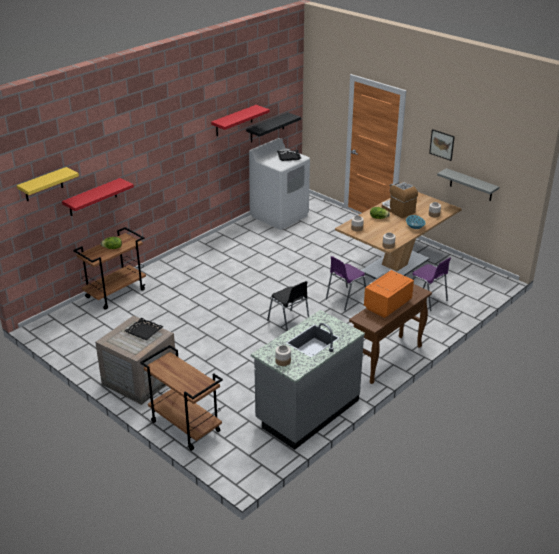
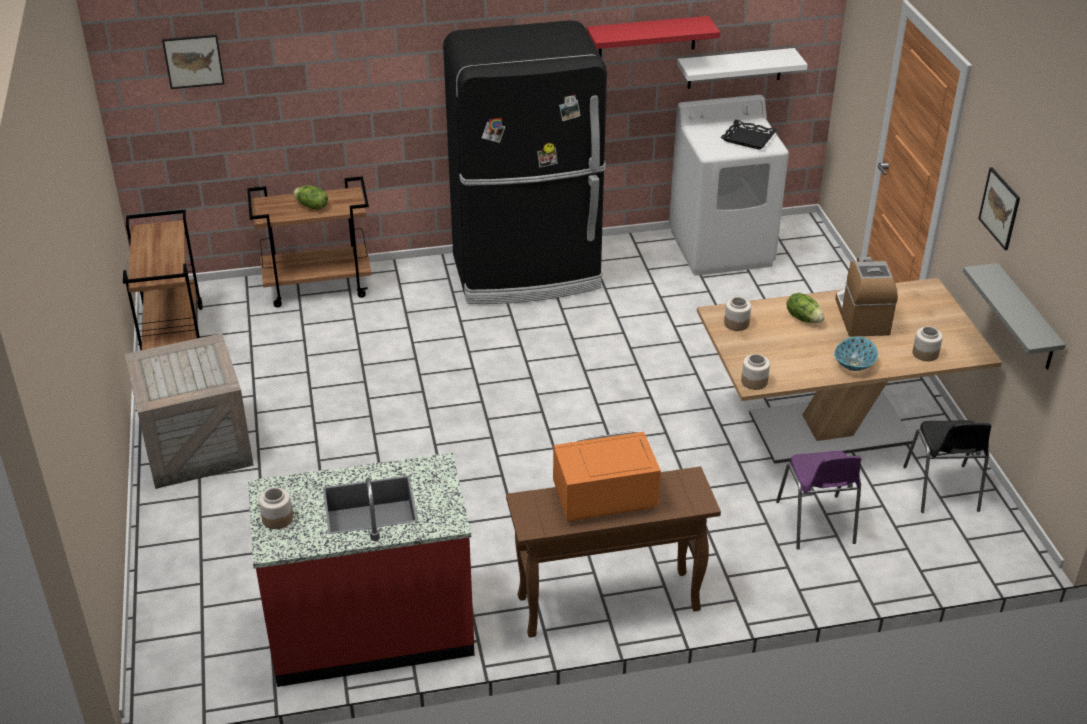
camera: 35 degrees right, 5 degrees up
yellow shelf [17,167,79,201] -> picture [162,34,224,89]
red shelf [62,178,134,216] -> none
black tray [125,318,164,341] -> none
brown cart [140,345,223,451] -> brown cart moved to [123,209,203,350]
black shelf [246,112,301,143] -> white shelf [677,48,808,89]
grey counter [251,310,365,450] -> red counter [248,453,475,687]
black chair [267,281,309,331] -> black chair moved to [903,420,992,513]
purple chair [326,256,366,311] -> none
none -> black fridge [443,20,607,304]

